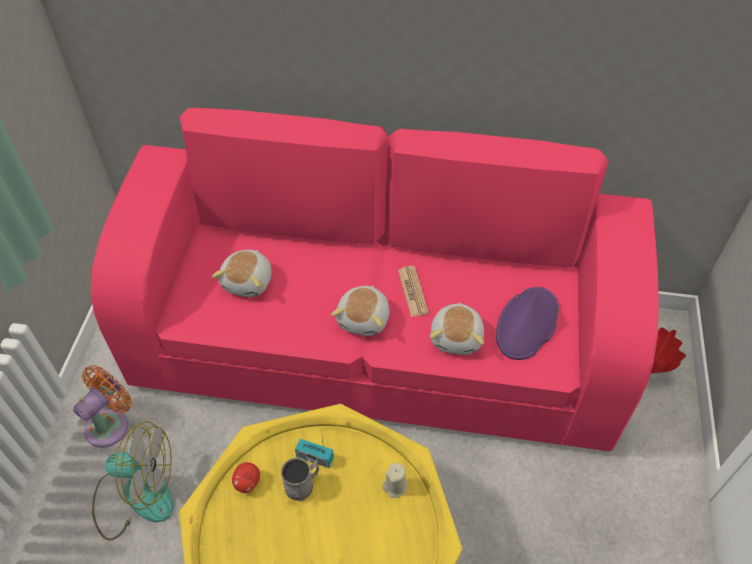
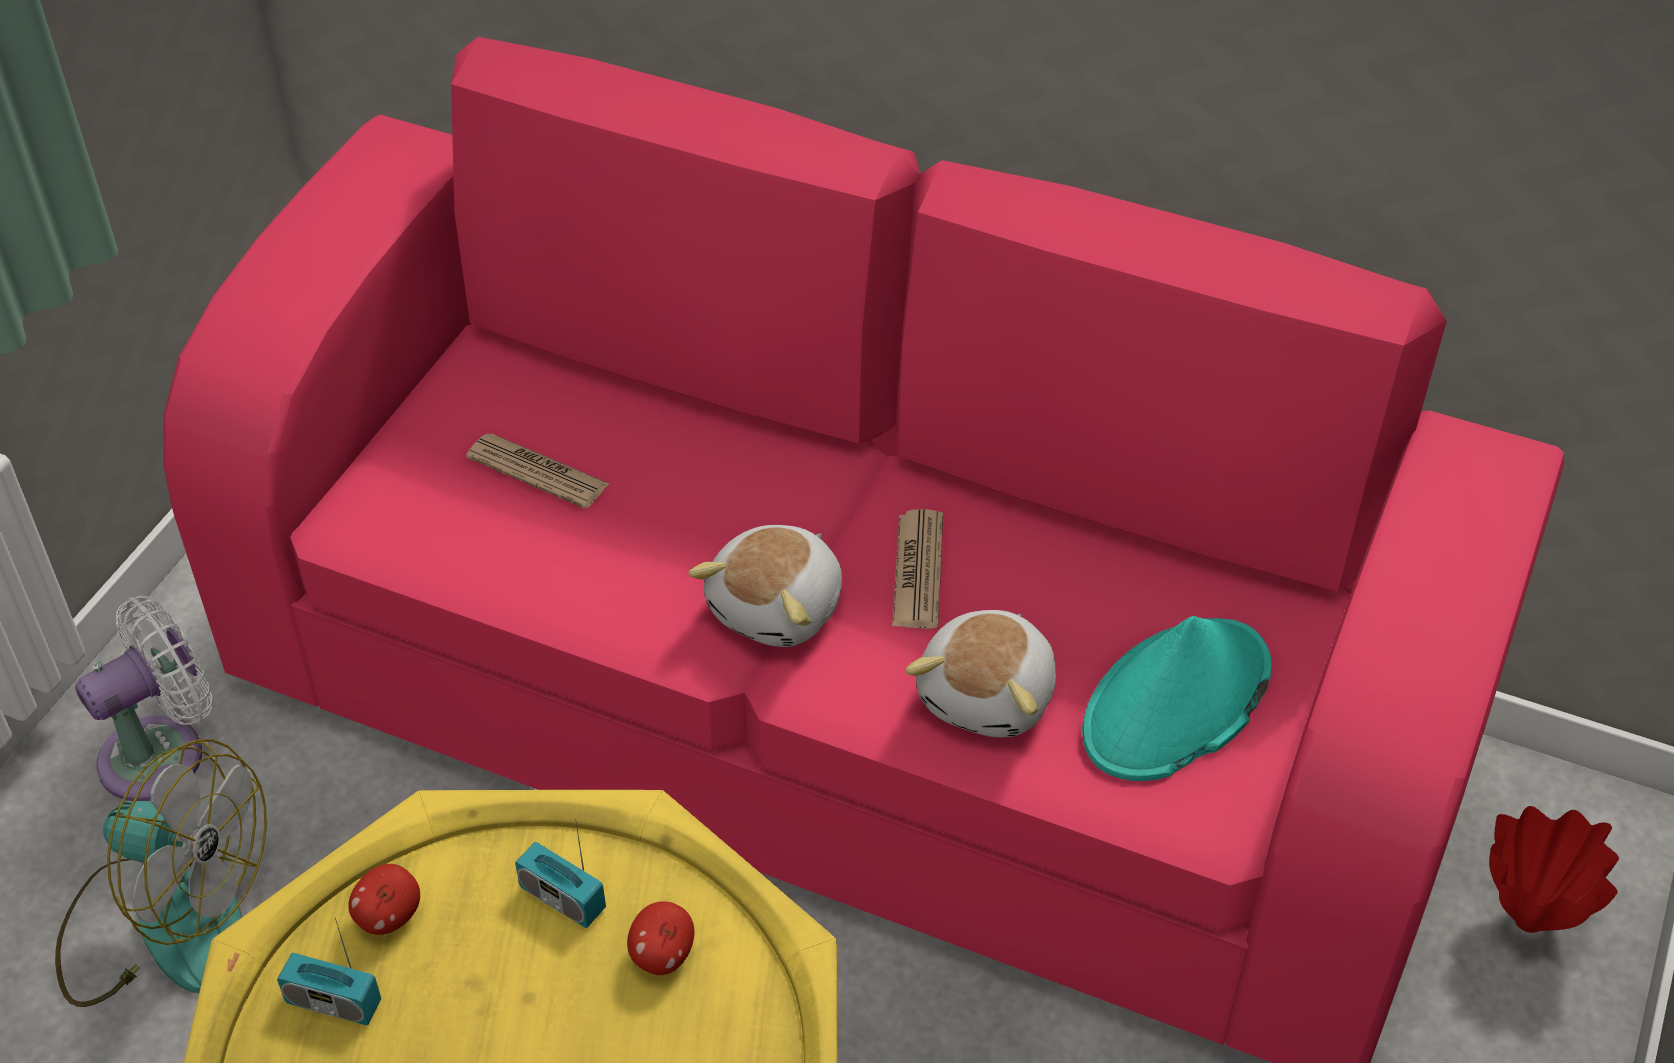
camera: 15 degrees right, 5 degrees down
orange fan [73,365,132,448] -> white fan [75,596,213,801]
plush toy [212,250,271,297] -> newspaper [466,433,609,509]
grey mug [281,457,319,501] -> none
beige candle [382,462,407,498] -> none
purple hat [496,287,559,360] -> turquoise hat [1082,616,1271,781]
none -> radio [277,918,381,1025]
none -> apple [627,901,694,975]

